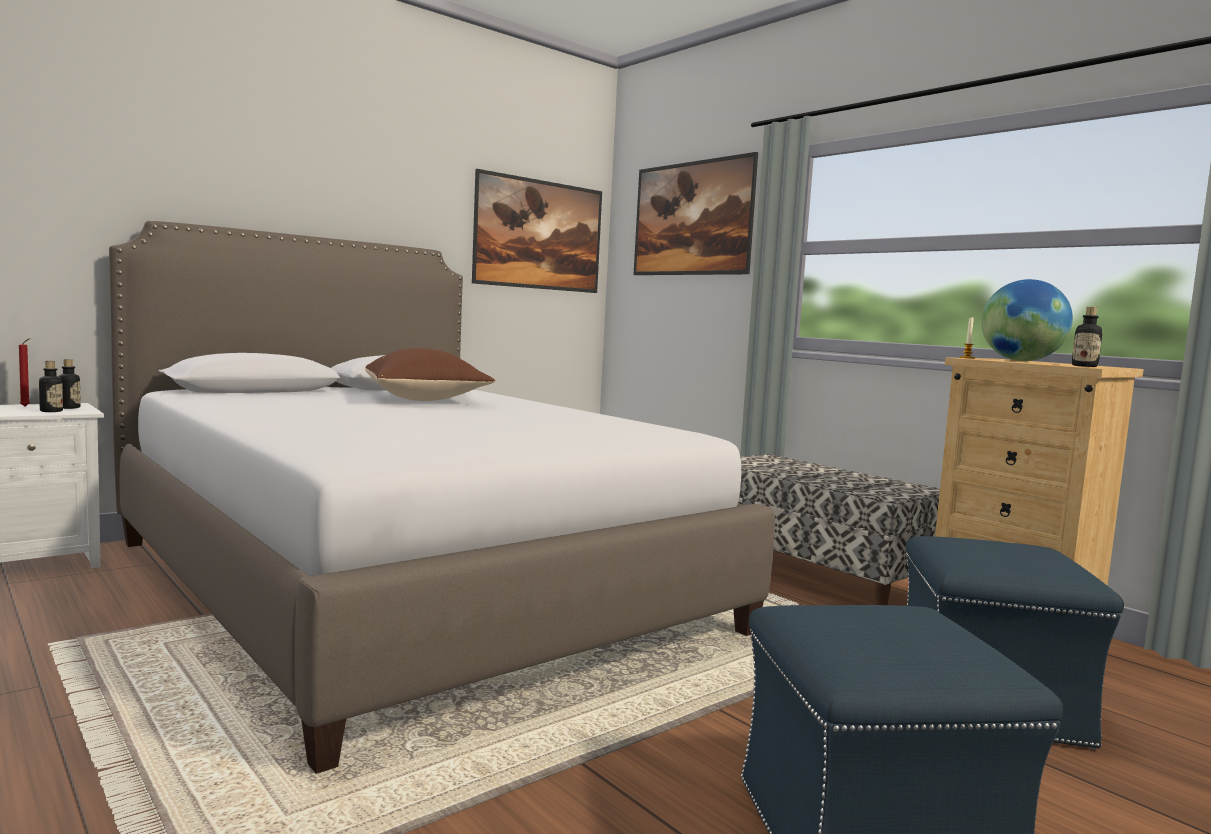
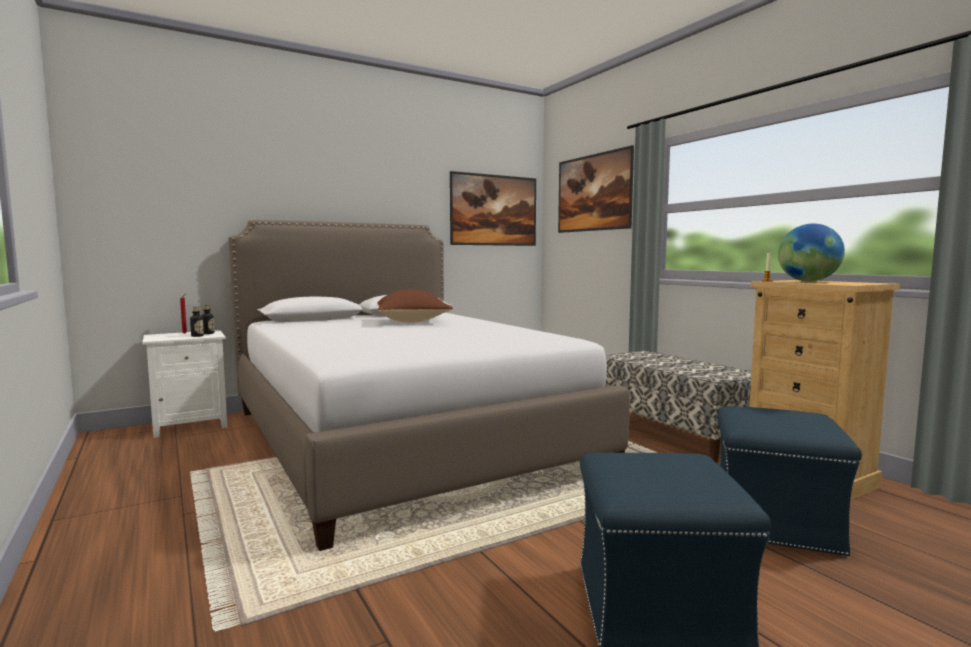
camera: 10 degrees right, 0 degrees up
bottle [1072,307,1102,367] -> none

